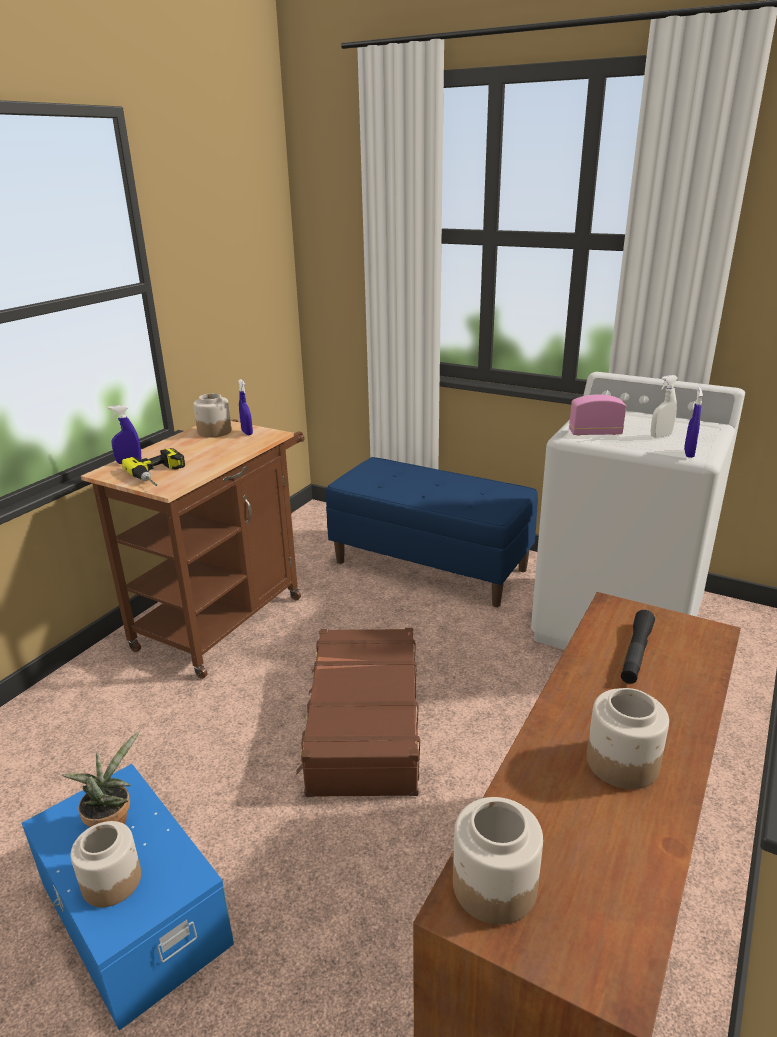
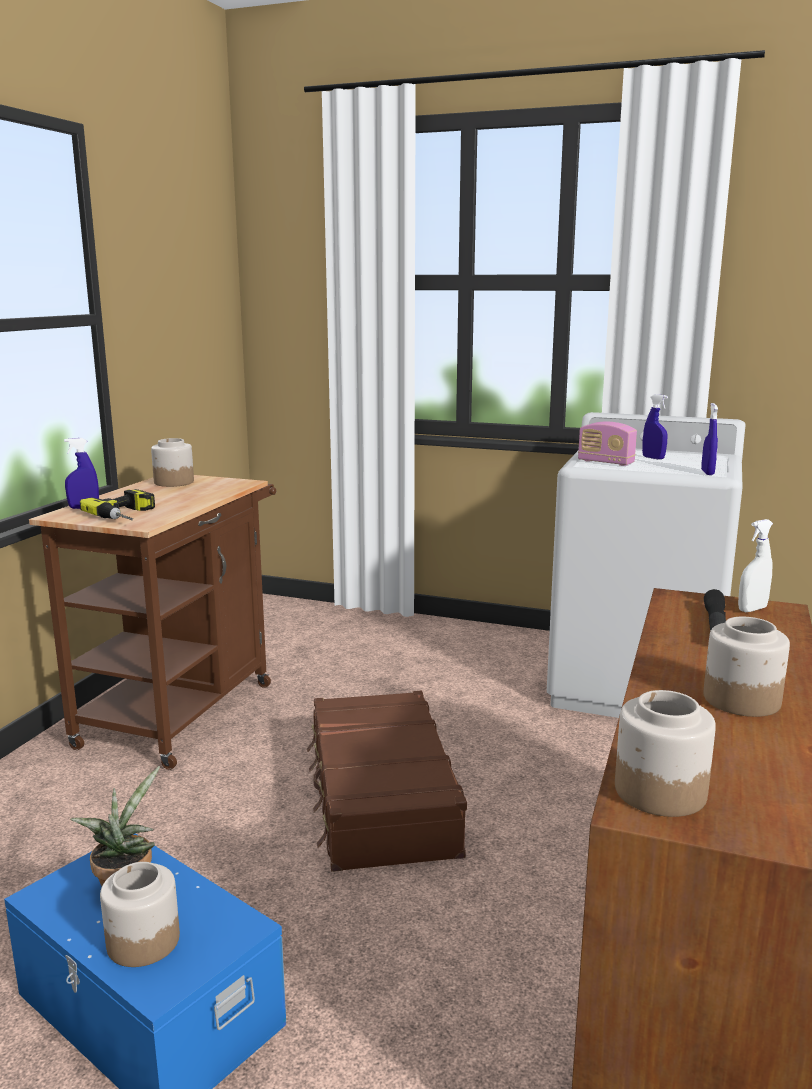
camera: 10 degrees left, 10 degrees down
blue spray bottle [238,379,253,435] -> blue spray bottle moved to [642,394,668,459]
blue bench [326,457,538,607] -> none
radio [569,395,626,435] -> radio turned 135 degrees counterclockwise [578,422,637,466]
white spray bottle [651,375,678,438] -> white spray bottle moved to [738,519,773,612]

